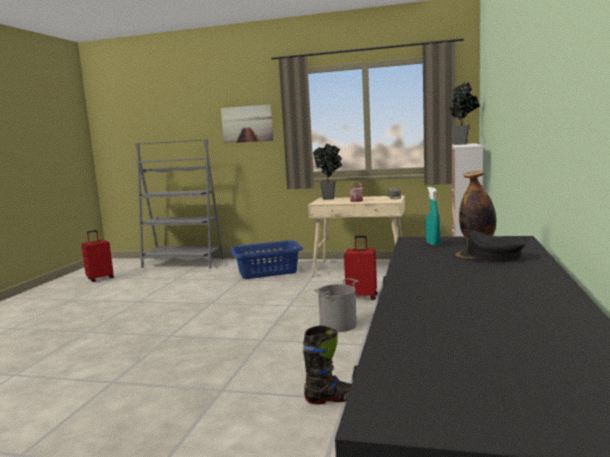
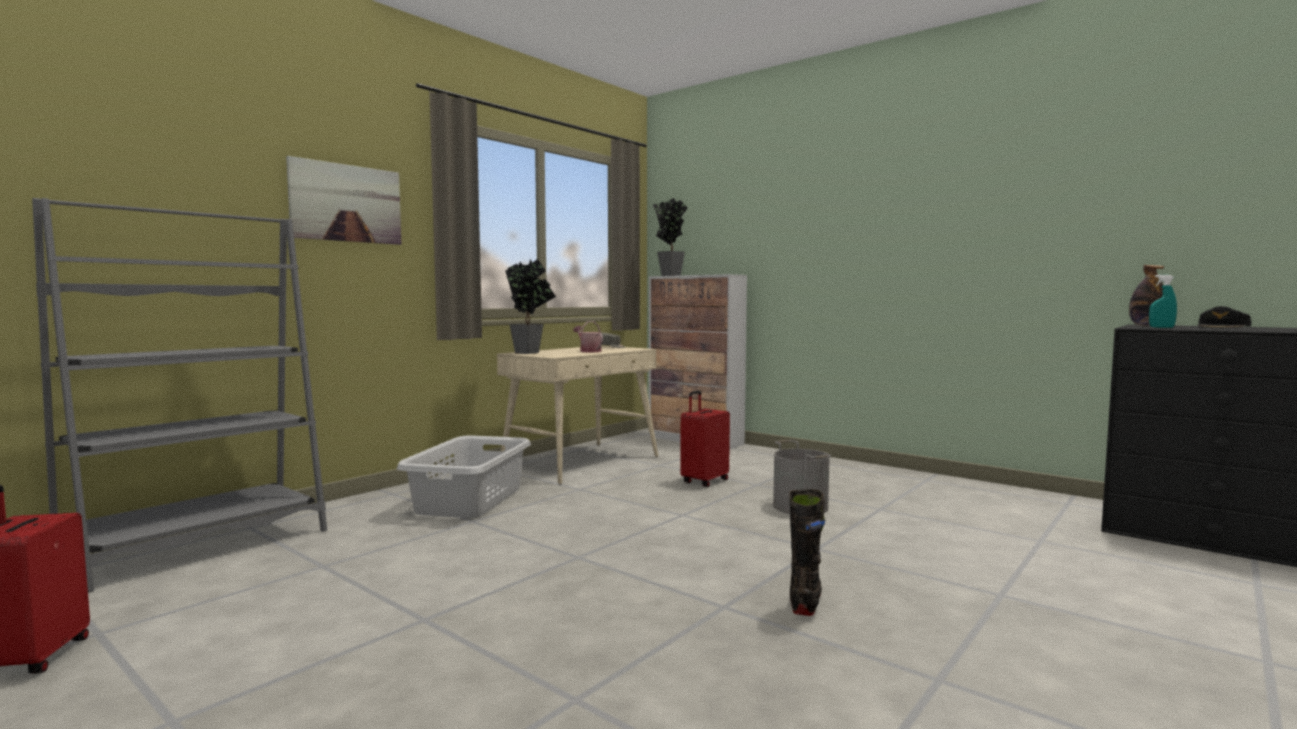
camera: 65 degrees left, 5 degrees down
blue laundry basket [230,240,303,279] -> grey laundry basket [397,435,531,518]
black boot [303,325,352,405] -> black boot moved to [789,489,825,616]

